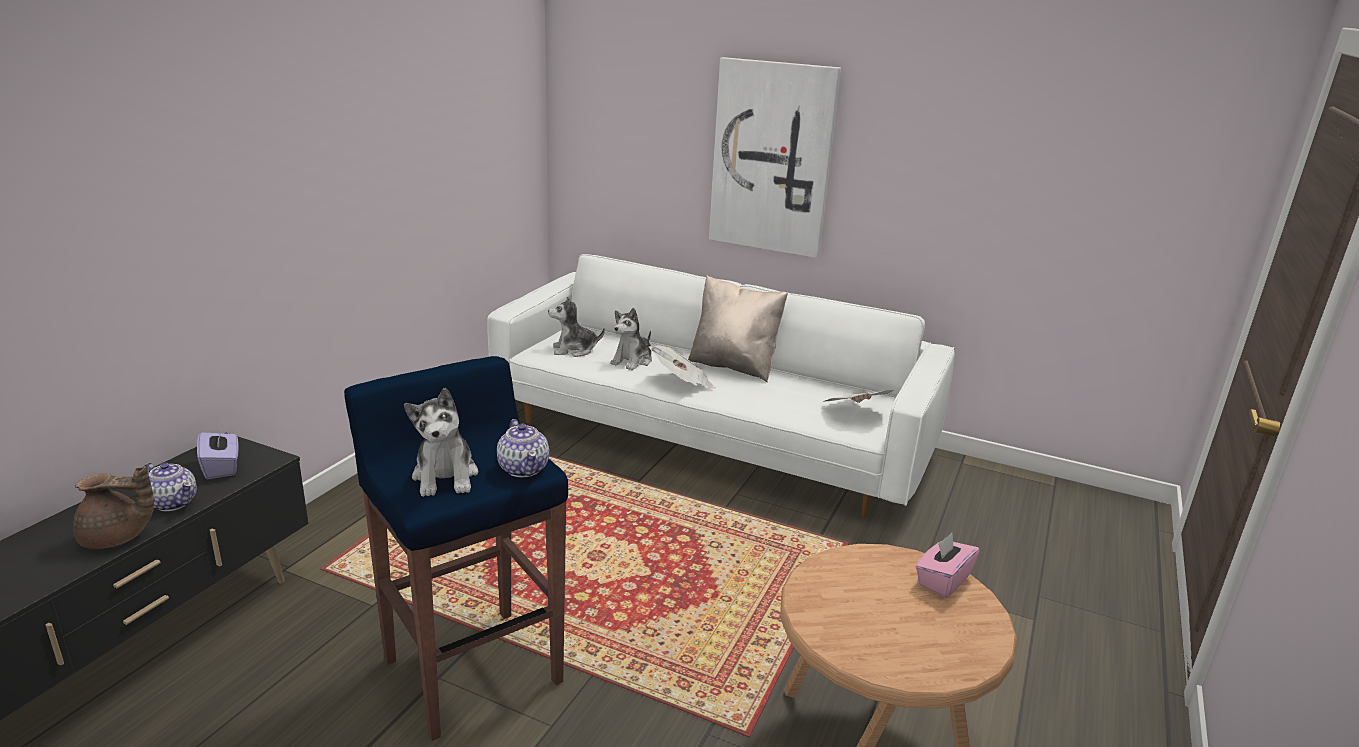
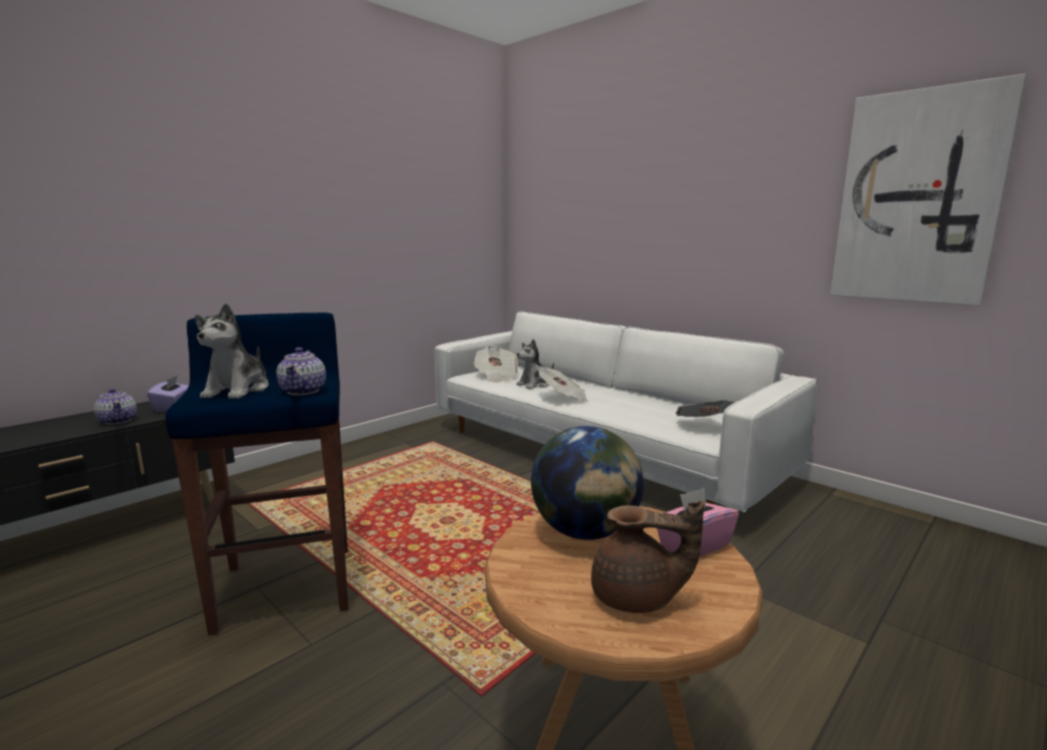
camera: 20 degrees right, 10 degrees down
brown teapot [73,466,154,549] -> brown teapot moved to [591,501,704,613]
plush toy [548,296,605,357] -> newspaper [473,346,518,383]
beige pillow [688,275,788,382] -> none
picture [709,57,841,258] -> picture moved to [830,74,1027,306]
none -> globe [531,426,644,540]

